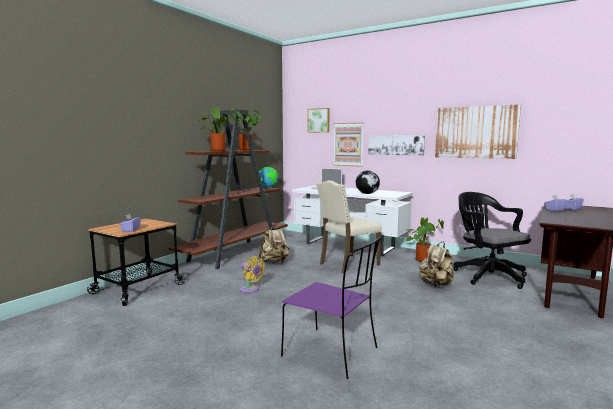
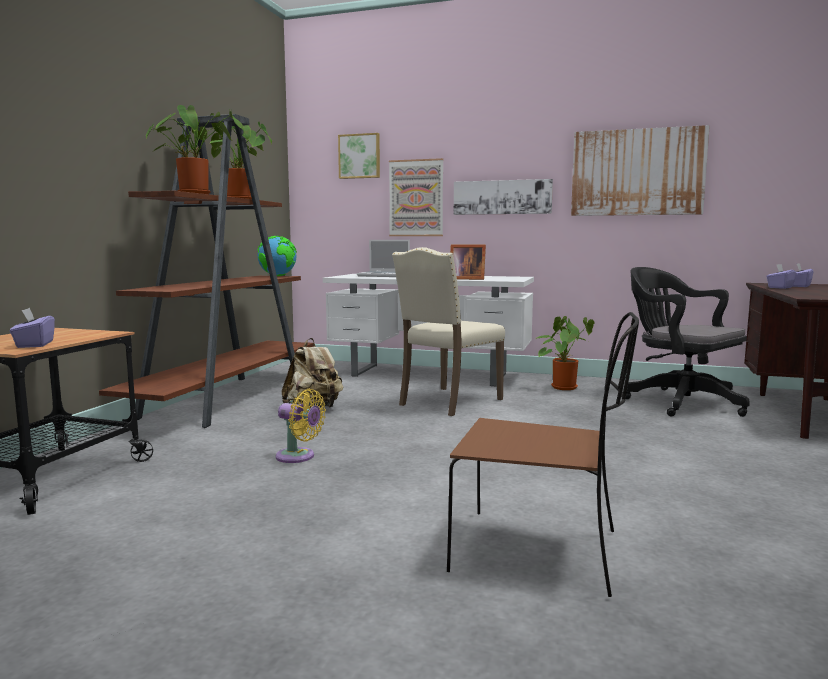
camera: 15 degrees left, 0 degrees up
purple chair [281,237,381,379] -> brown chair [447,312,639,597]
globe [356,170,380,194] -> picture frame [450,245,486,280]
beige backpack [419,242,454,287] -> none

